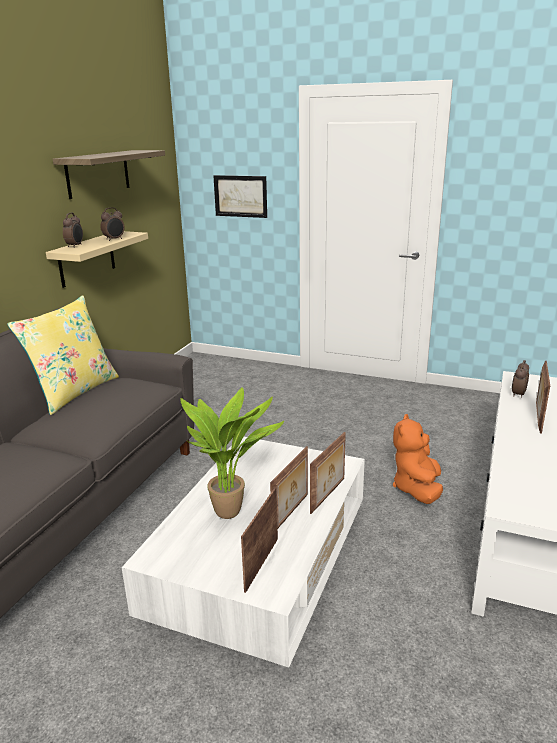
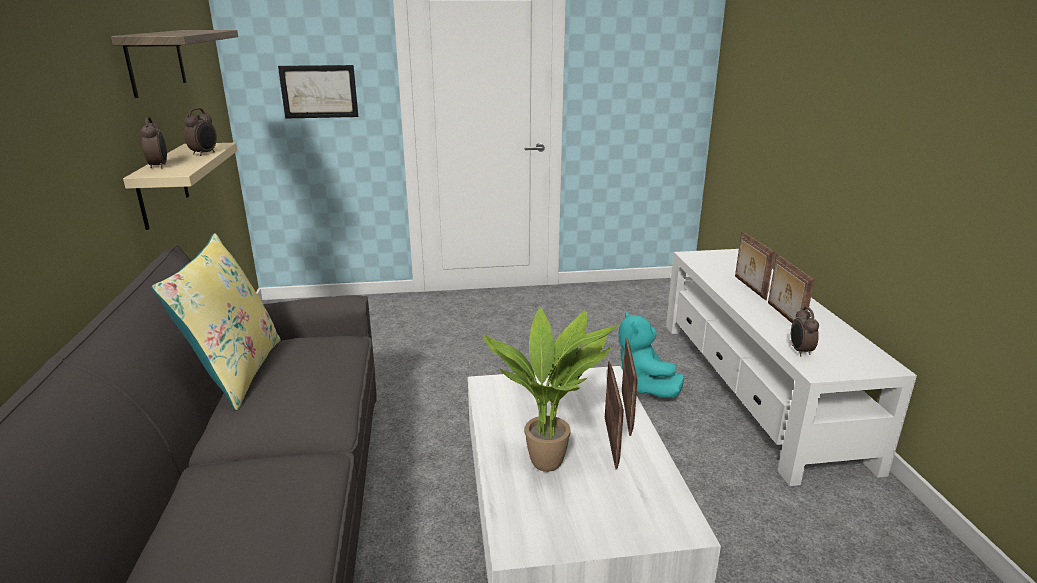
camera: 30 degrees left, 0 degrees up
picture frame [241,487,278,593] -> picture frame moved to [768,254,815,323]
orange plush toy [393,414,443,504] -> turquoise plush toy [619,311,684,398]
alarm clock [512,360,529,398] -> alarm clock moved to [791,307,819,356]

